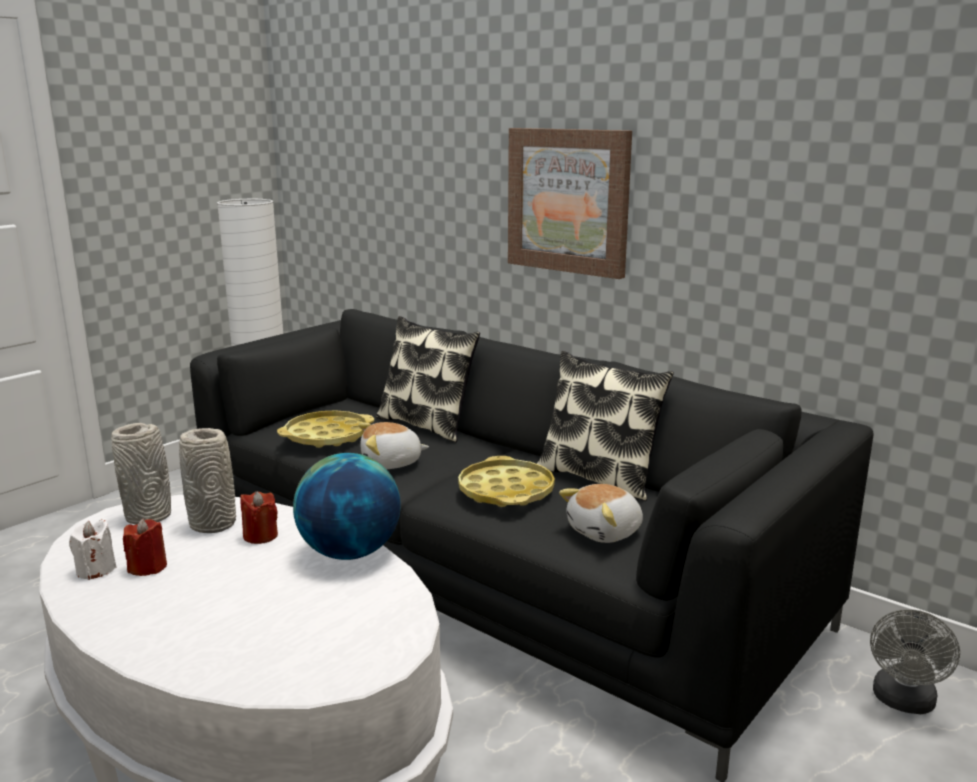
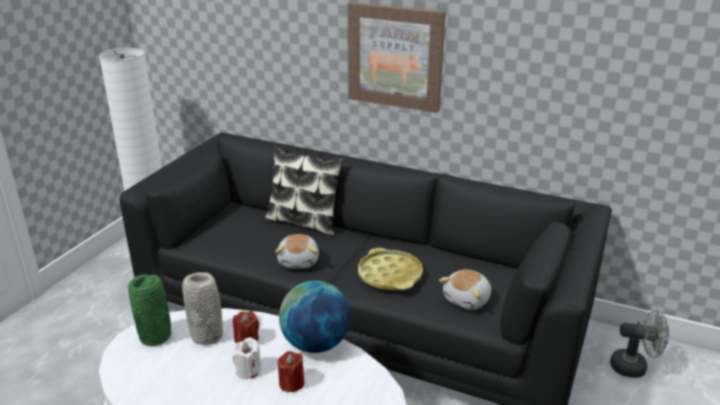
camera: 15 degrees left, 10 degrees up
white candle [69,519,117,580] -> white candle moved to [233,337,261,379]
grey vase [111,423,171,524] -> green vase [128,274,171,346]
red candle [123,518,167,576] -> red candle moved to [278,351,304,392]
yellow tray [277,410,374,448] -> none
plush toy [358,422,429,469] -> plush toy turned 60 degrees counterclockwise [275,234,319,268]
pillow [537,351,674,501] -> none
grey fan [870,609,960,714] -> grey fan turned 90 degrees counterclockwise [610,310,669,378]

